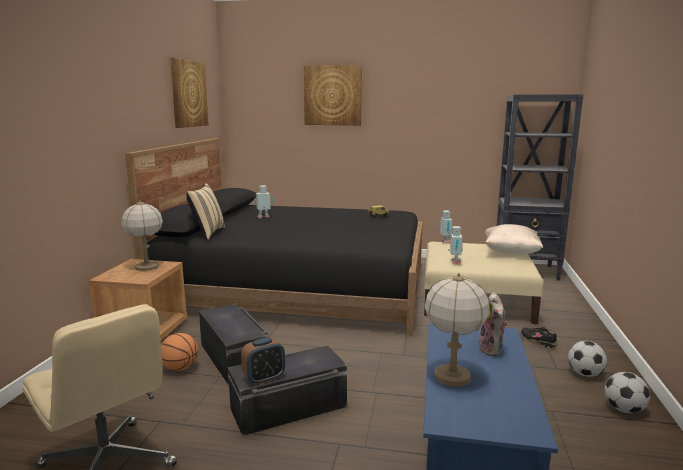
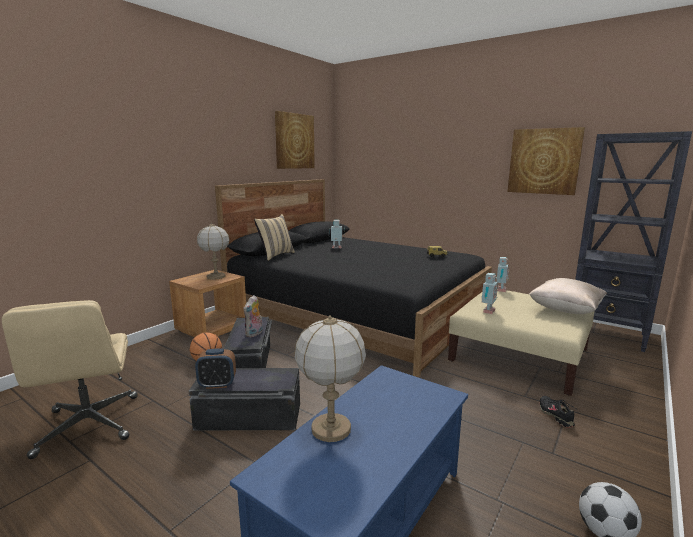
camera: 25 degrees right, 0 degrees up
picture [304,65,362,126] -> picture moved to [507,127,585,195]
plush toy [478,292,508,356] -> plush toy moved to [243,295,263,337]
football [568,341,607,377] -> none

